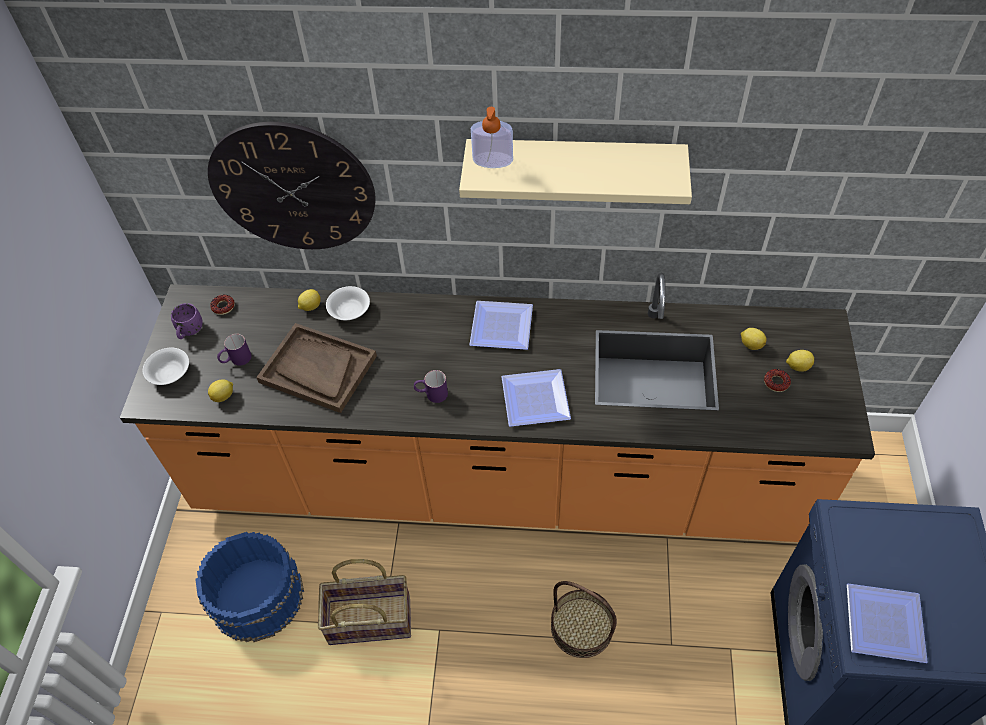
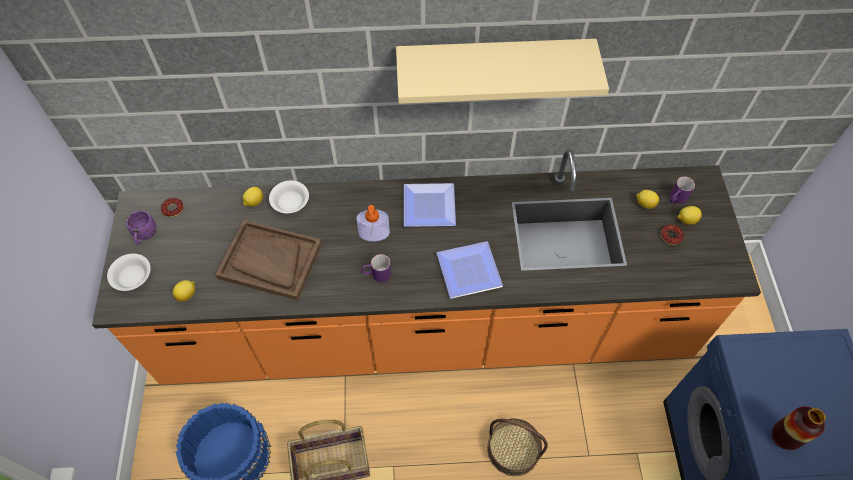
camera: 10 degrees left, 5 degrees up
wall clock [208,122,376,249] -> none
purple mug [217,334,251,366] -> purple mug moved to [670,177,695,204]
soap dispenser [471,107,513,168] -> soap dispenser moved to [356,205,390,242]
plate [847,584,928,663] -> vase [772,406,826,450]

